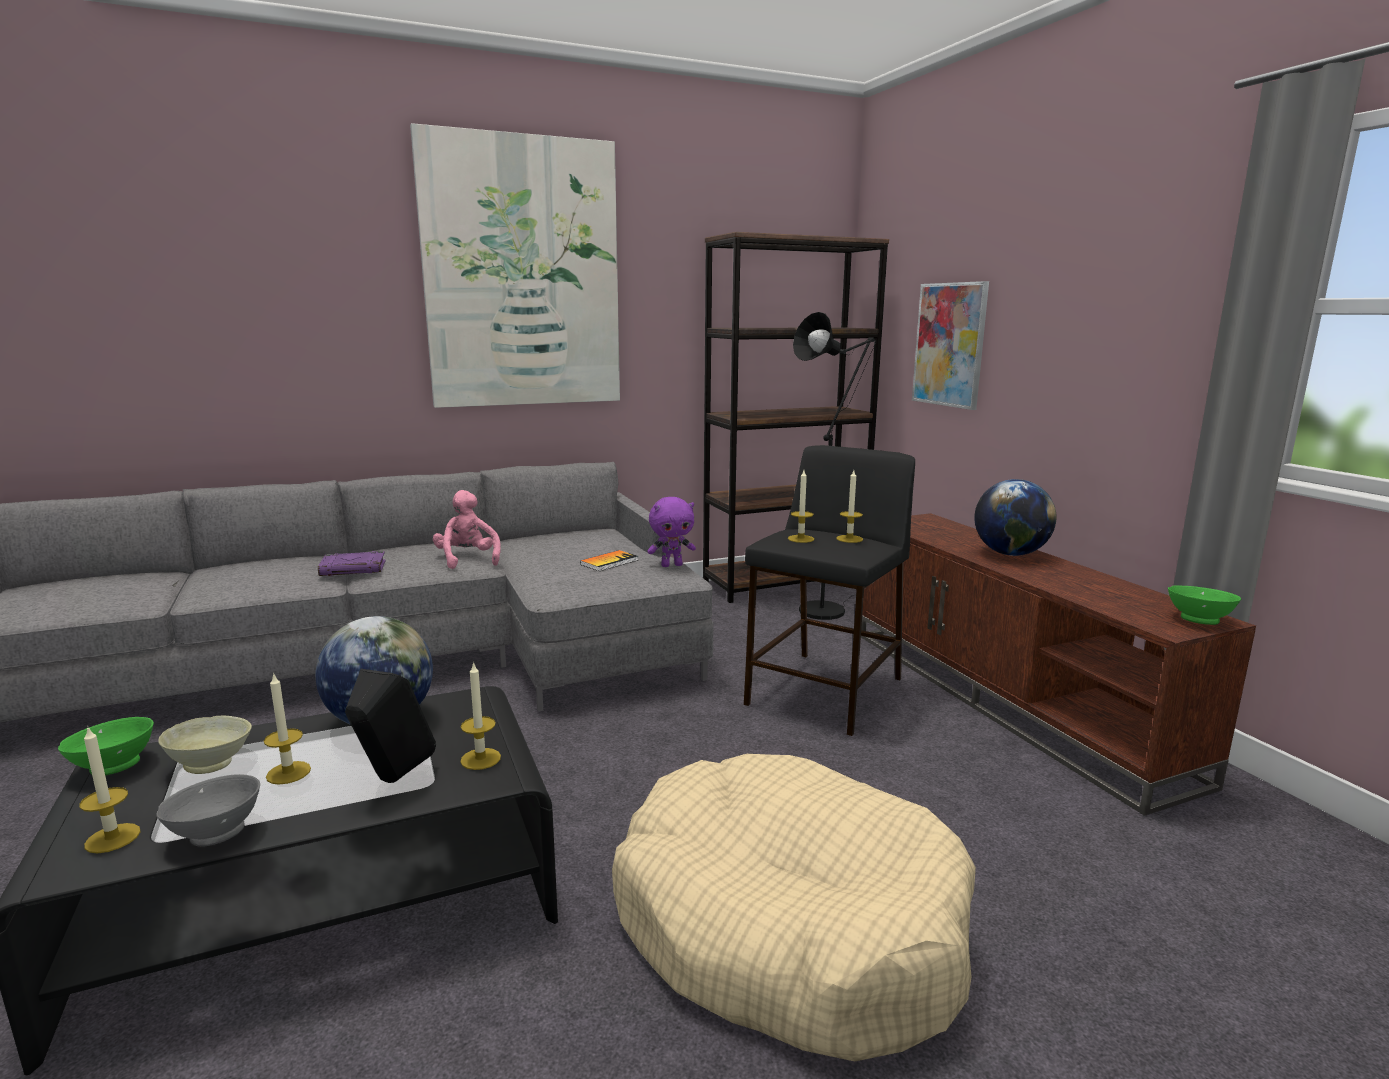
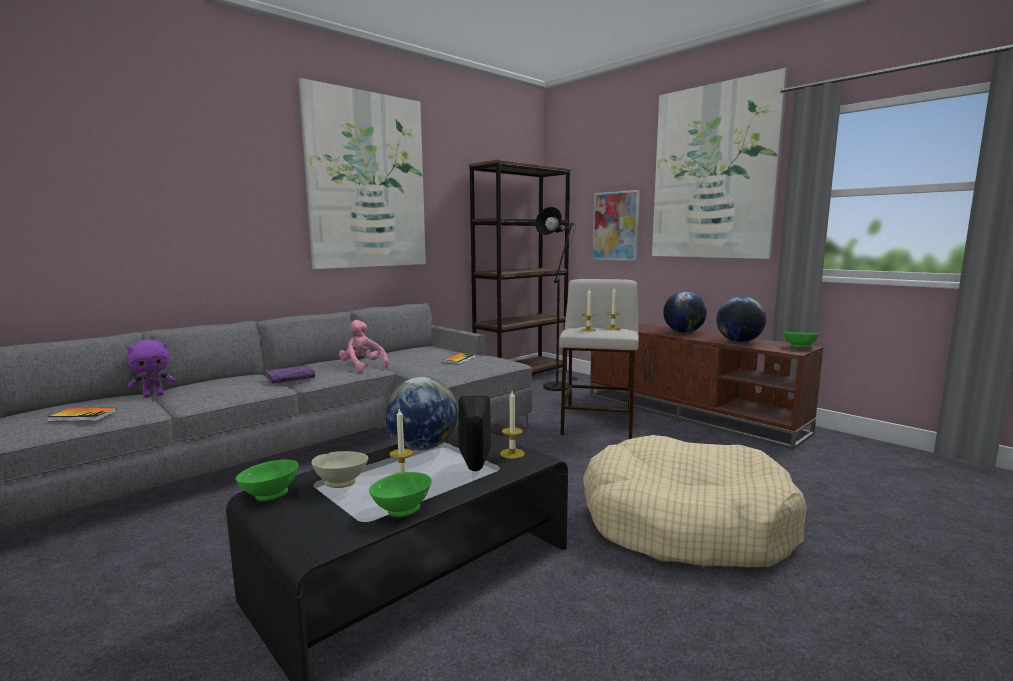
camera: 20 degrees left, 5 degrees down
candle [79,728,140,853] -> none
grey bowl [156,774,260,847] -> green bowl [369,472,432,517]
purple plush toy [647,497,696,567] -> purple plush toy moved to [126,339,175,398]
black stool [744,445,915,736] -> beige stool [559,279,639,439]
none -> book [47,408,117,421]
none -> picture [652,68,788,259]
none -> globe [716,296,766,342]

